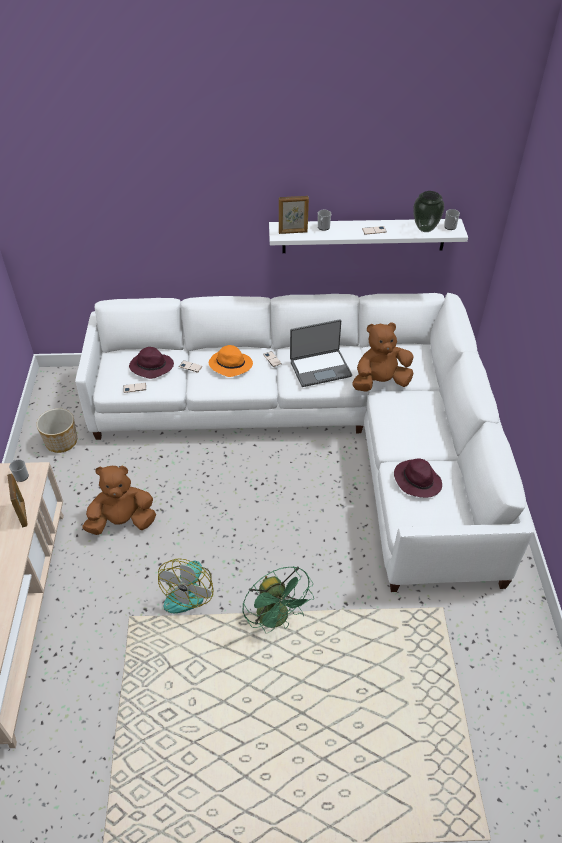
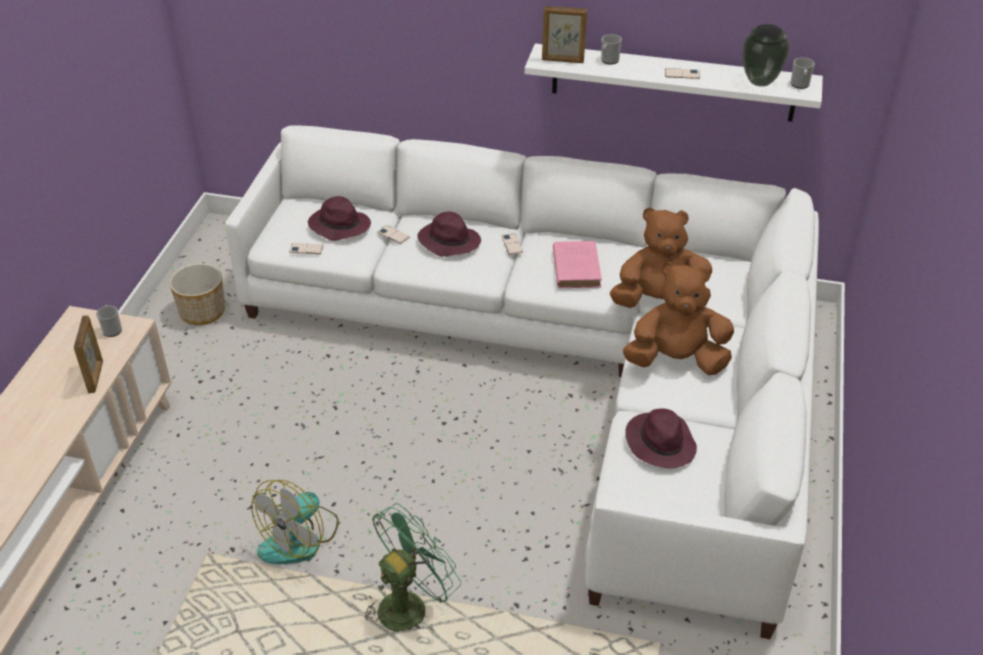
camera: 15 degrees right, 5 degrees down
brown plush toy [82,465,156,535] -> brown plush toy moved to [623,262,734,375]
orange hat [209,345,253,377] -> purple hat [418,212,481,257]
green fan [243,566,314,633] -> green fan turned 120 degrees counterclockwise [365,503,461,632]
laptop [290,319,352,387] -> pink book [553,241,602,288]

